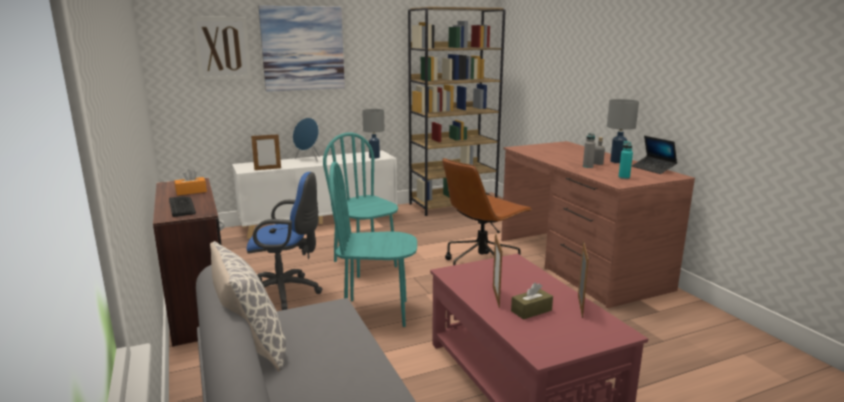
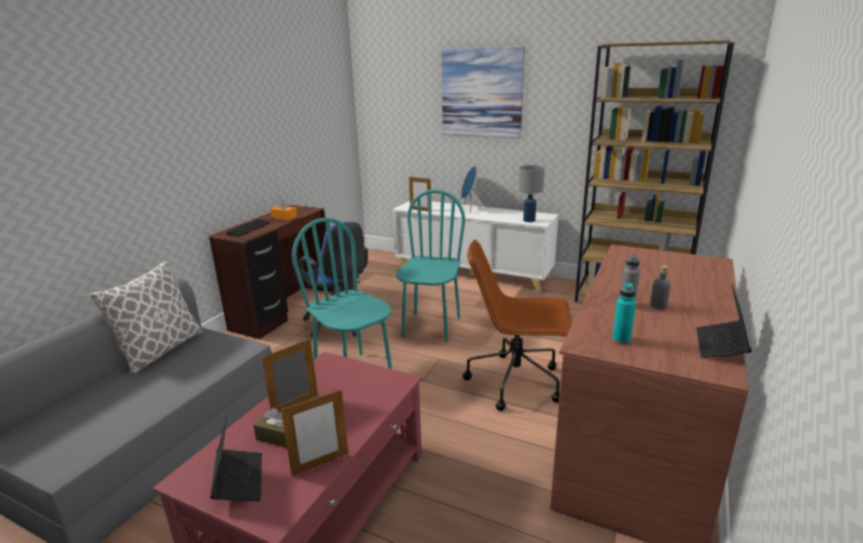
camera: 50 degrees right, 5 degrees up
picture [192,17,252,81] -> none
grey table lamp [607,99,639,163] -> none
none -> laptop [210,414,262,501]

